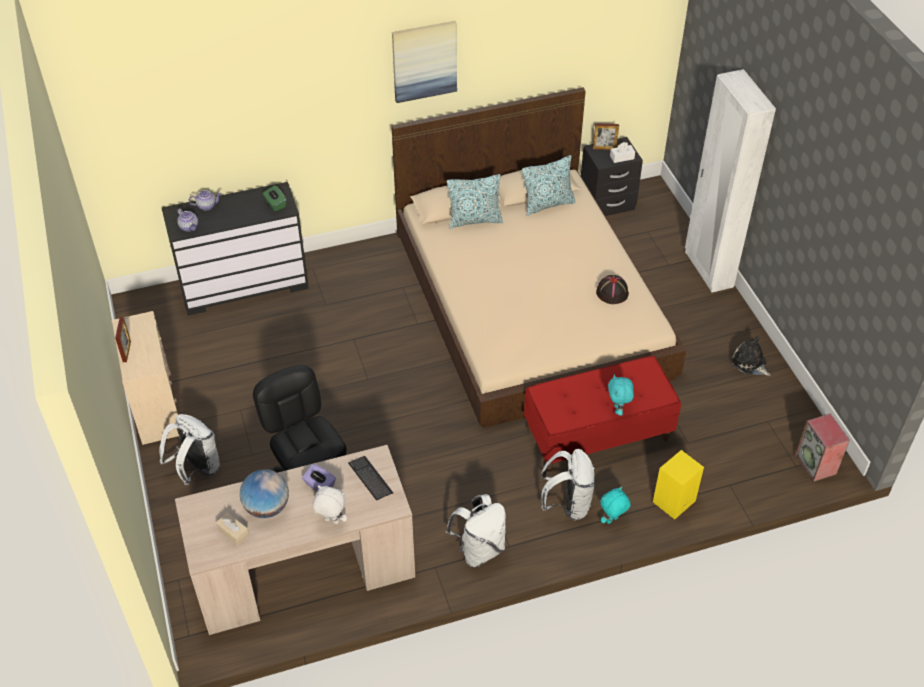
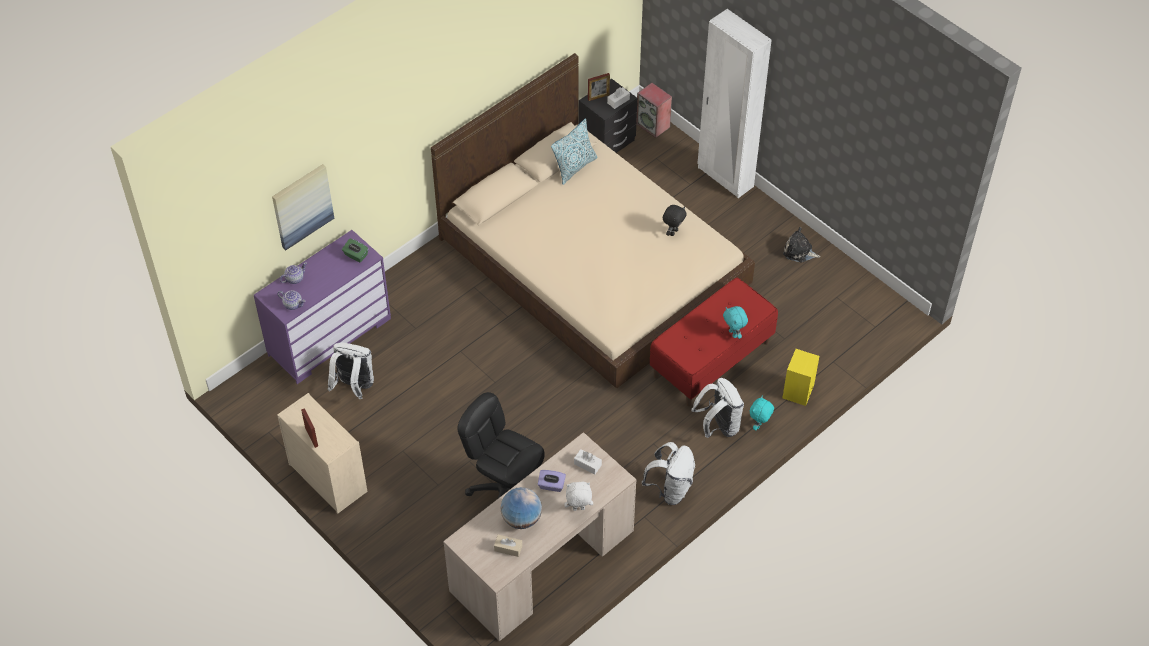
camera: 25 degrees left, 5 degrees up
white backpack [159,414,220,485] -> white backpack moved to [328,343,374,399]
black dresser [162,182,309,316] -> purple dresser [254,230,391,384]
keyboard [348,456,393,500] -> white tissue box [574,449,602,474]
picture [392,21,457,103] -> picture moved to [272,164,334,250]
pillow [447,174,503,228] -> none
black hat [596,275,629,304] -> black plush toy [663,205,687,236]
speaker [795,413,850,482] -> speaker moved to [636,83,672,138]

